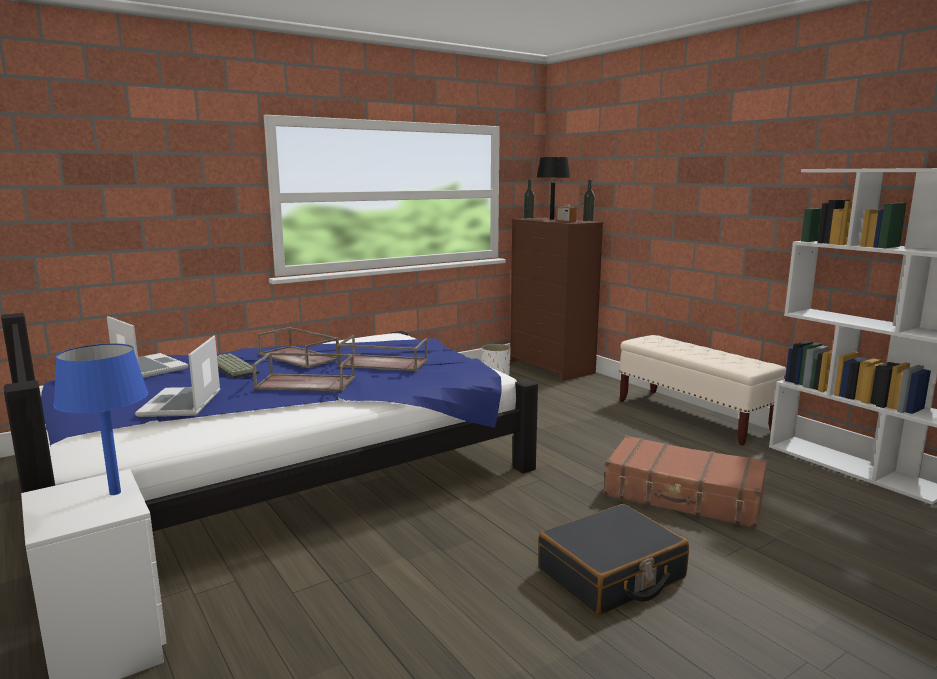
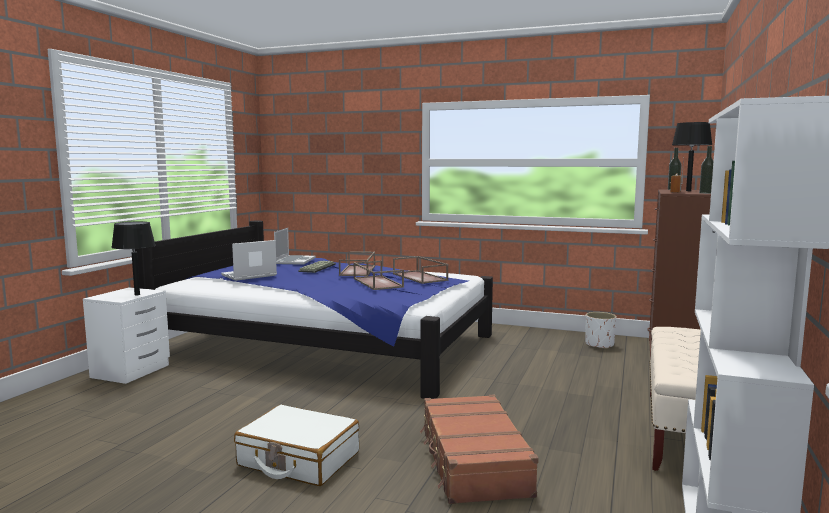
camera: 55 degrees right, 5 degrees down
blue table lamp [53,343,148,495] -> black table lamp [111,222,156,295]
brown tray [252,352,355,391] -> brown tray moved to [393,256,449,284]
black suitcase [538,504,689,615] -> white suitcase [234,405,359,486]

